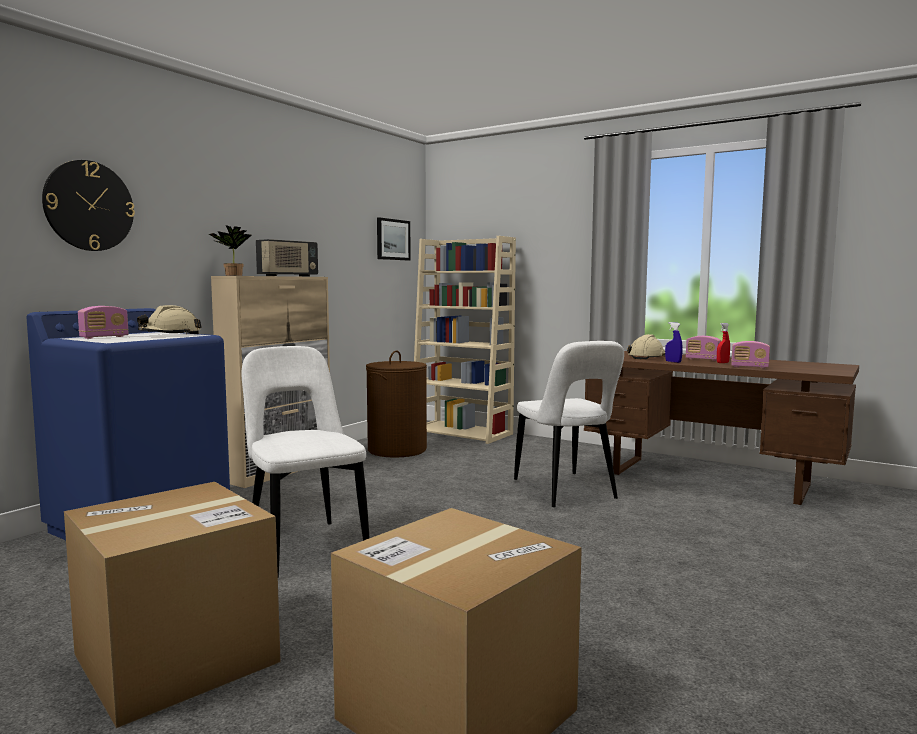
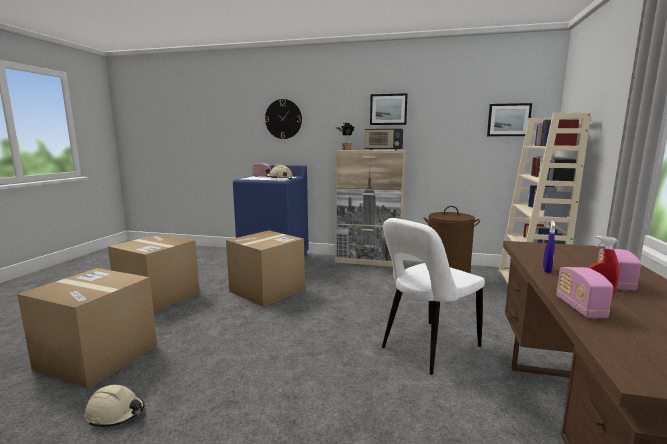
camera: 70 degrees right, 5 degrees up
white chair [241,346,369,577] -> cardboard box [226,230,305,307]
beige hard hat [627,334,665,360] -> beige hard hat moved to [85,385,145,427]
none -> picture [370,93,408,125]

